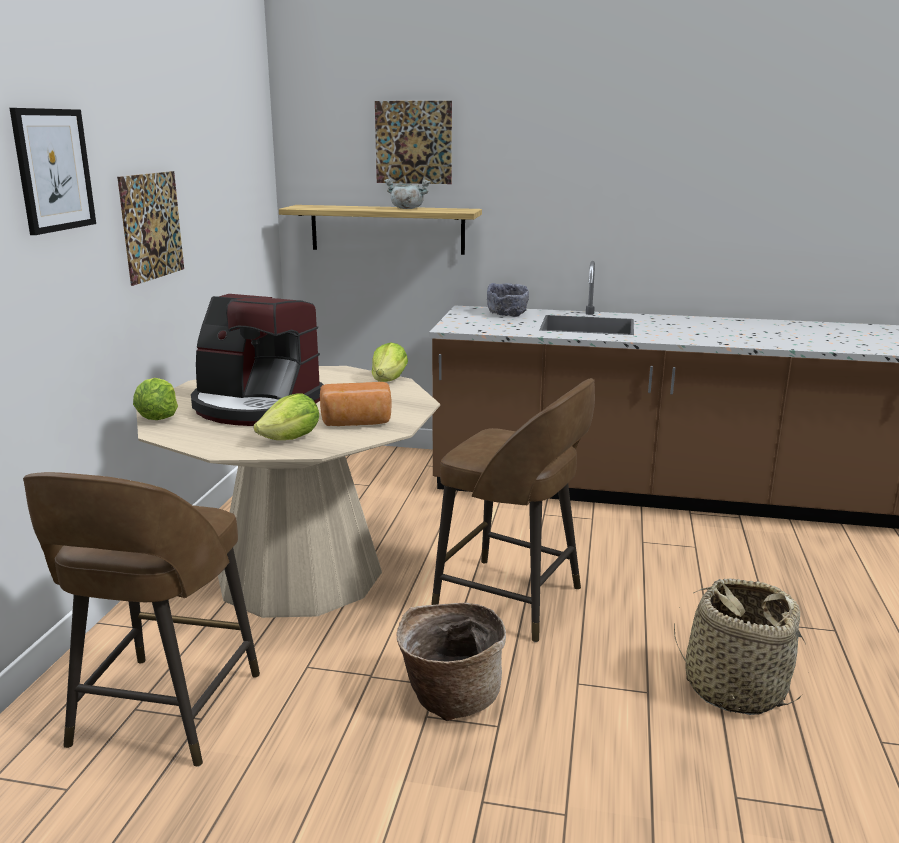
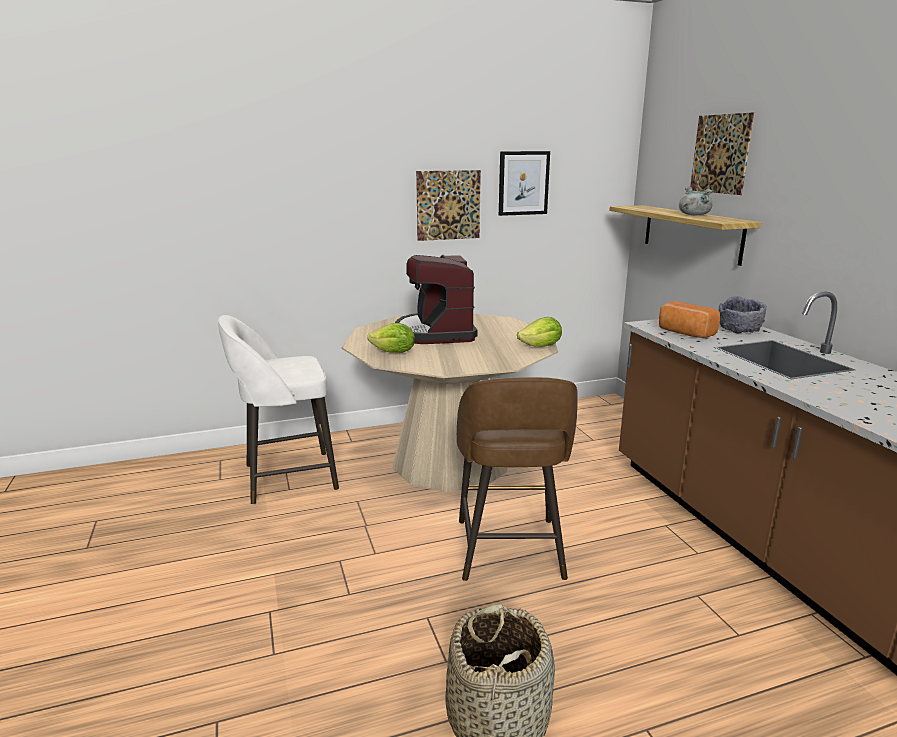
camera: 60 degrees right, 0 degrees up
picture [9,108,96,235] -> picture moved to [499,151,550,216]
brown stool [23,472,260,767] -> white stool [218,315,339,505]
lettuce [133,378,178,420] -> none
bread [320,382,391,426] -> bread moved to [659,301,720,338]
basket [397,603,506,721] -> none

